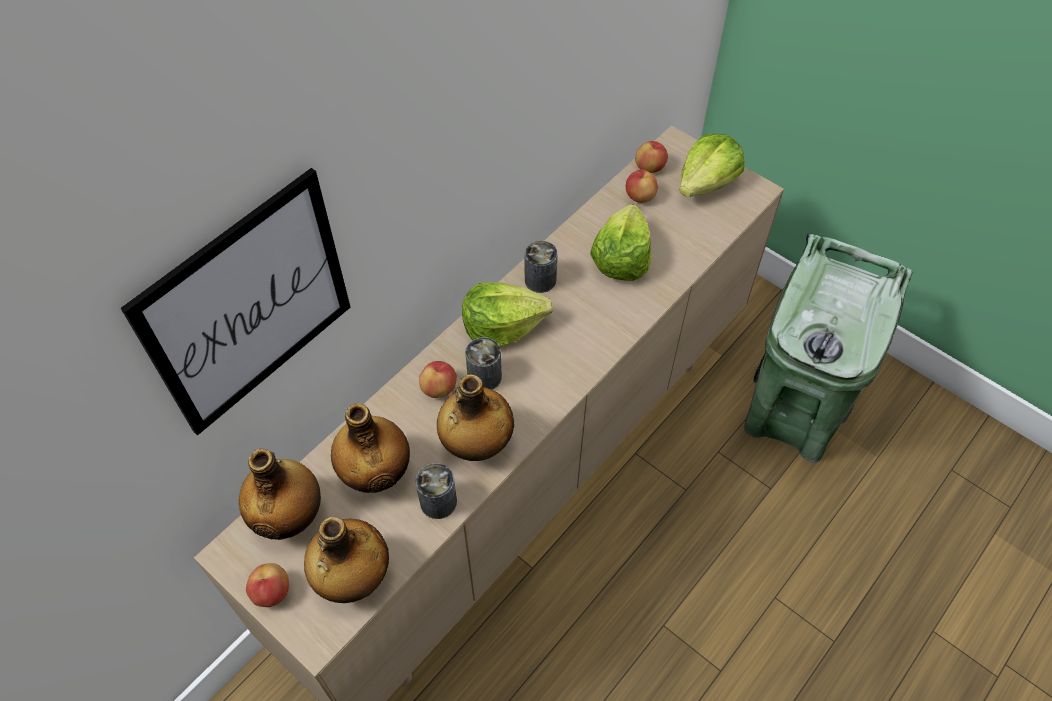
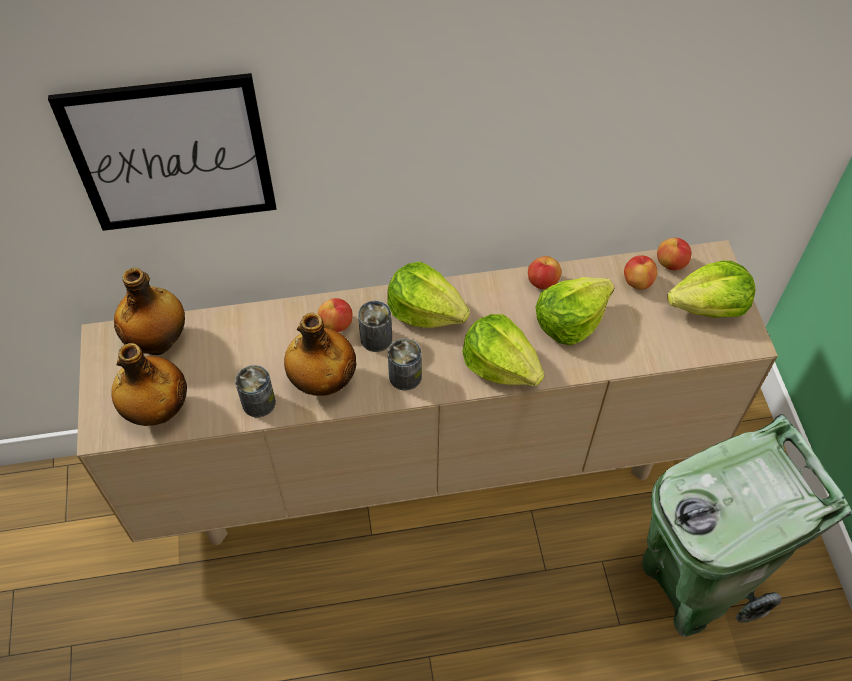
camera: 40 degrees right, 0 degrees up
apple [246,563,289,607] -> apple moved to [528,256,561,289]
bottle [331,403,410,493] -> none
can [525,240,558,293] -> can moved to [388,339,422,390]
none -> lettuce [463,314,545,386]

